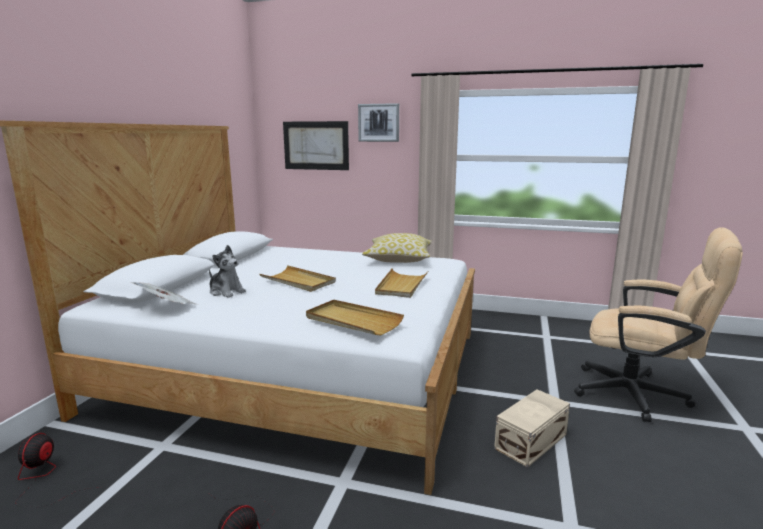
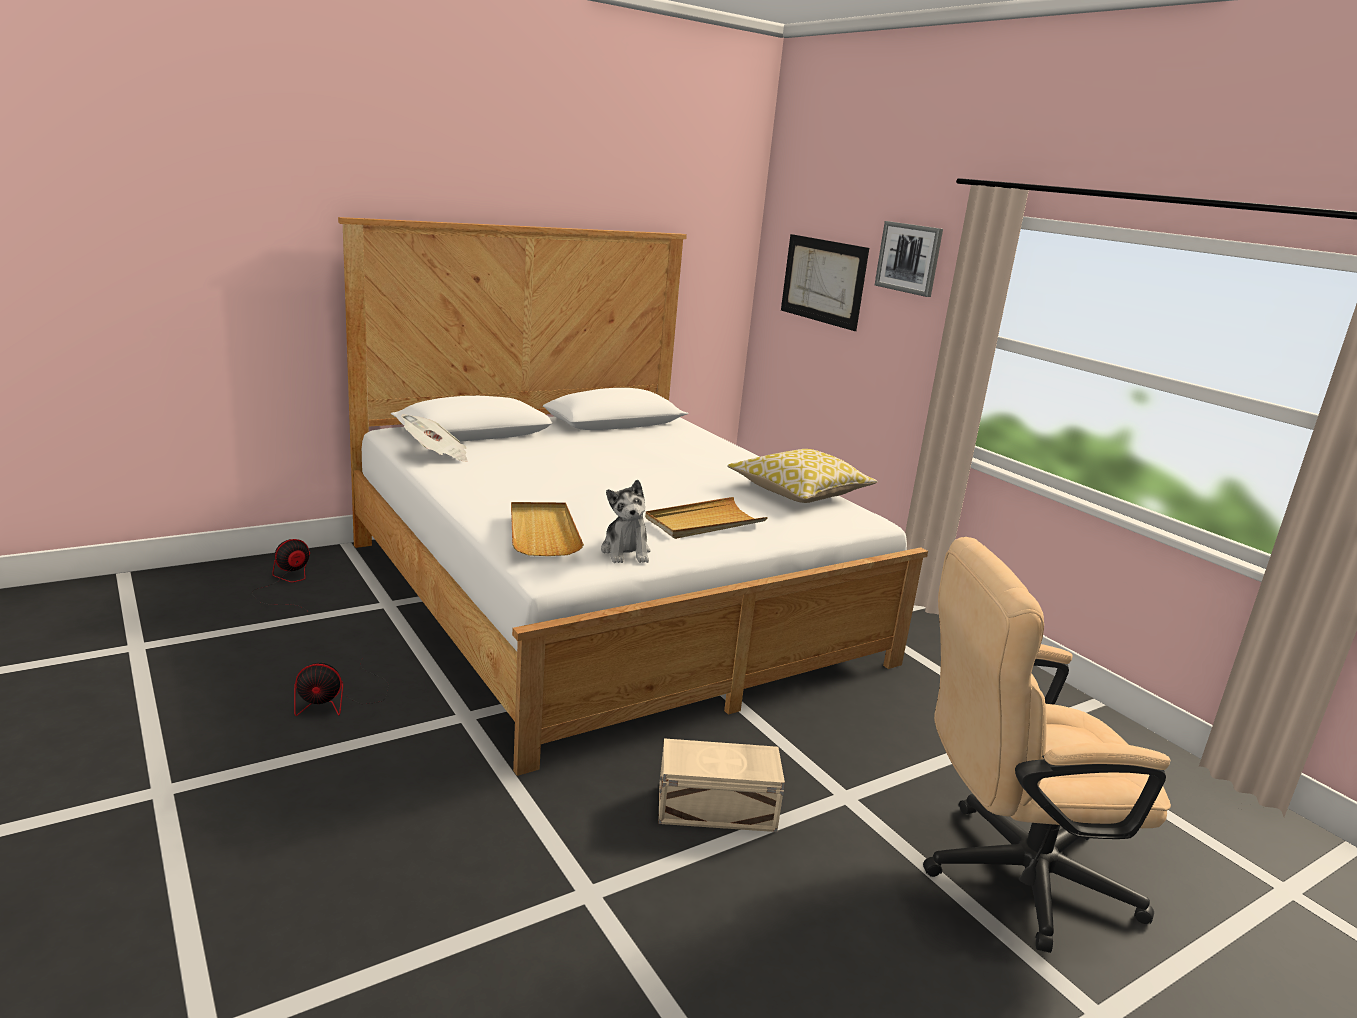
camera: 40 degrees right, 5 degrees up
plush toy [209,245,246,298] -> plush toy moved to [601,480,651,563]
beige tray [260,265,336,292] -> none
beige office chair [574,227,743,422] -> beige office chair turned 105 degrees clockwise [923,537,1171,953]

